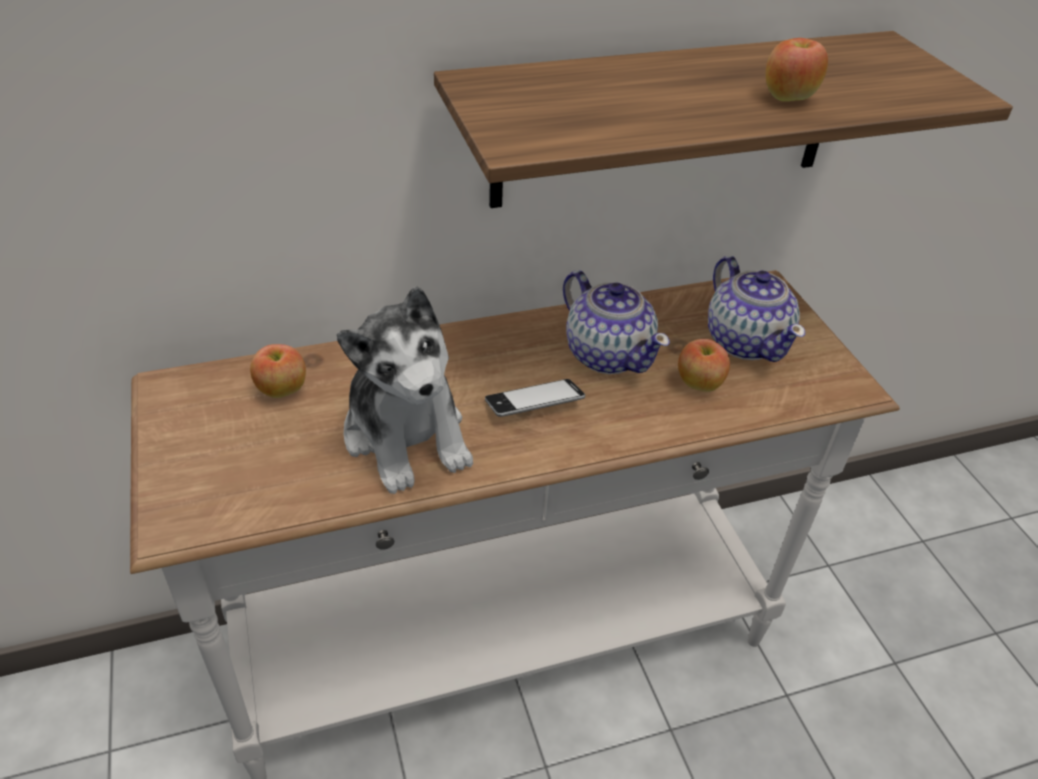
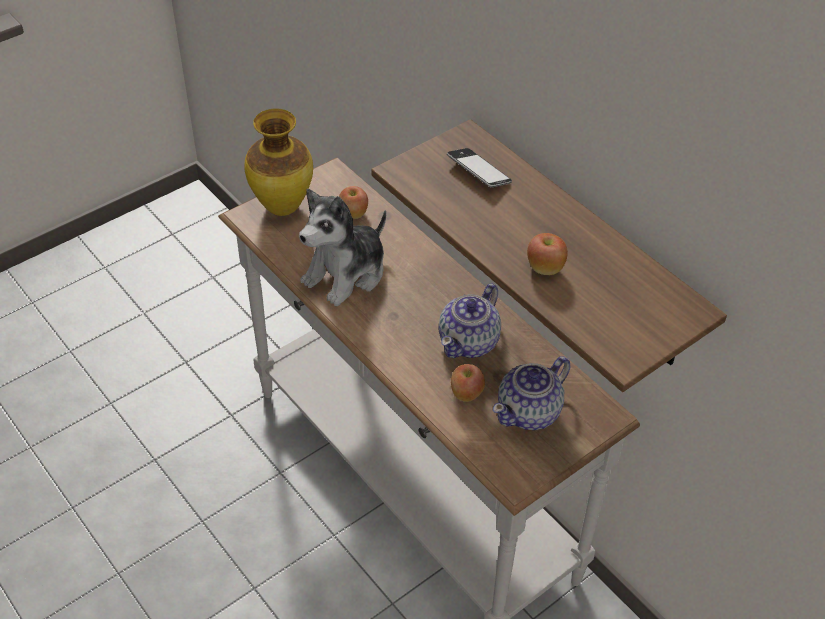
camera: 70 degrees right, 5 degrees up
phone [485,379,585,417] -> phone moved to [447,148,512,188]
none -> vase [244,108,313,216]

